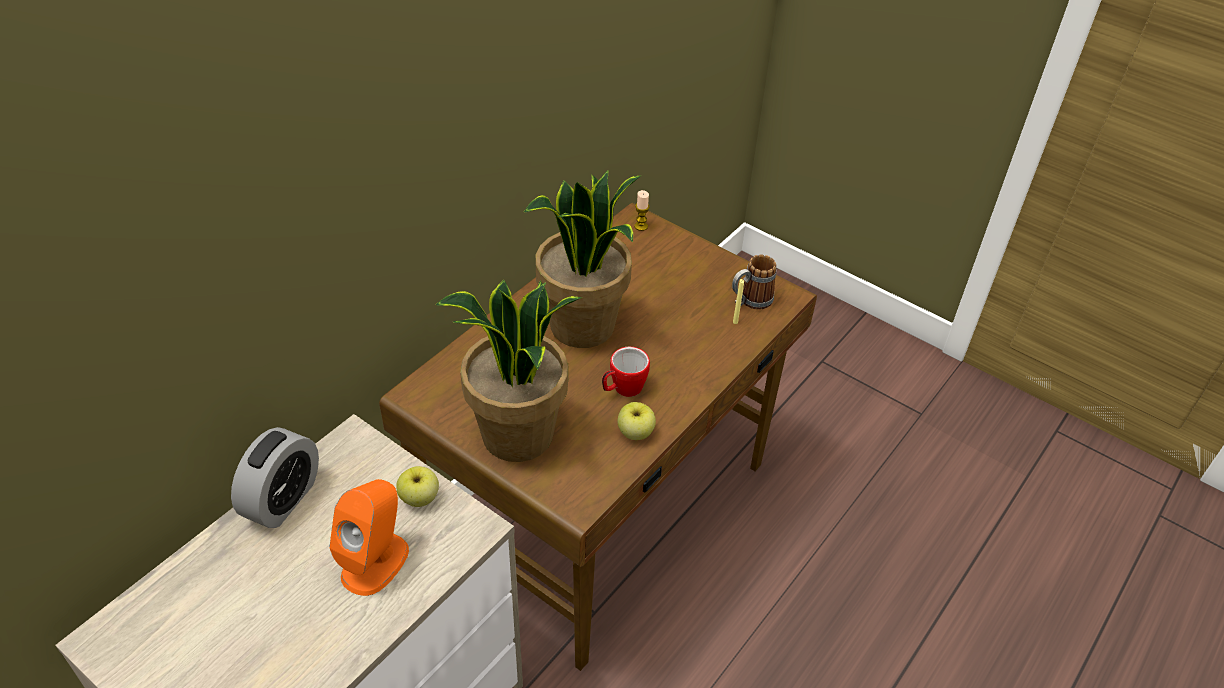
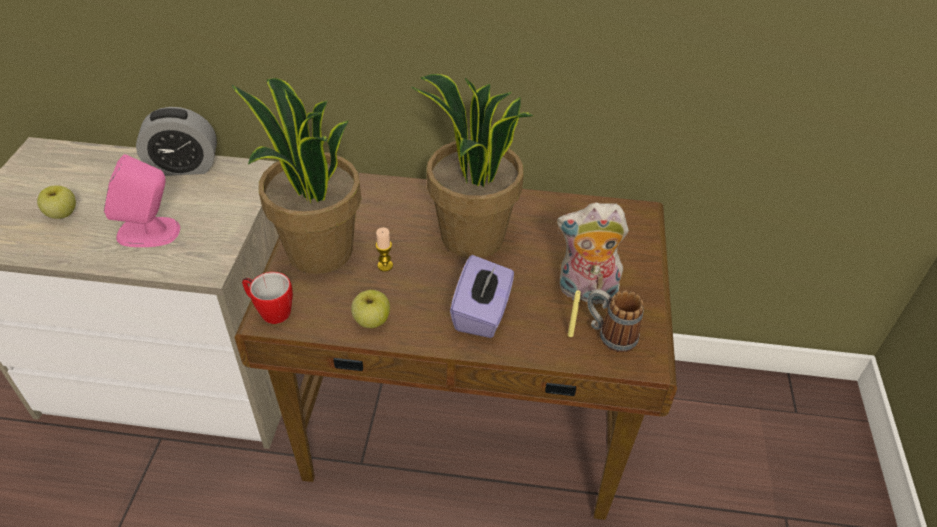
camera: 60 degrees right, 0 degrees up
orange speaker [329,479,409,596] -> pink speaker [104,154,180,247]
apple [396,466,439,507] -> apple moved to [37,185,76,219]
mug [602,347,650,397] -> mug moved to [242,272,293,324]
candle [634,190,650,231] -> candle moved to [376,227,393,271]
none -> purple tissue box [450,255,514,338]
none -> plush toy [557,202,629,305]

